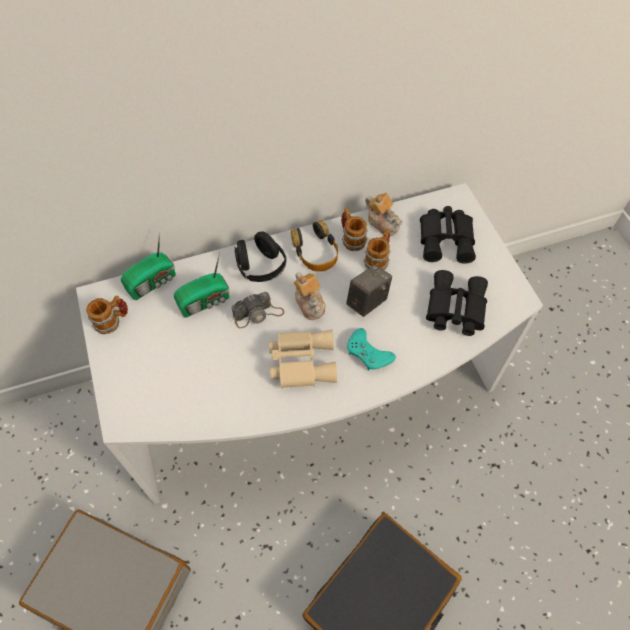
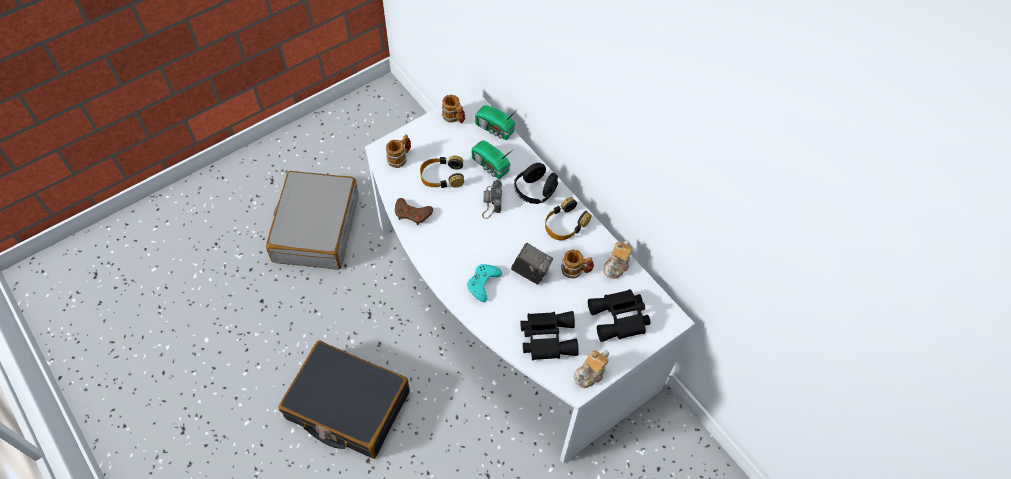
camera: 70 degrees right, 0 degrees up
camera [231,292,284,328] -> camera turned 45 degrees clockwise [482,180,502,219]
beige binoculars [269,330,337,388] -> none
teapot [294,272,326,320] -> teapot moved to [574,350,609,388]
mug [341,208,368,251] -> mug moved to [386,134,411,168]
none -> brown game controller [395,198,433,225]
none -> headphones [420,155,464,188]

